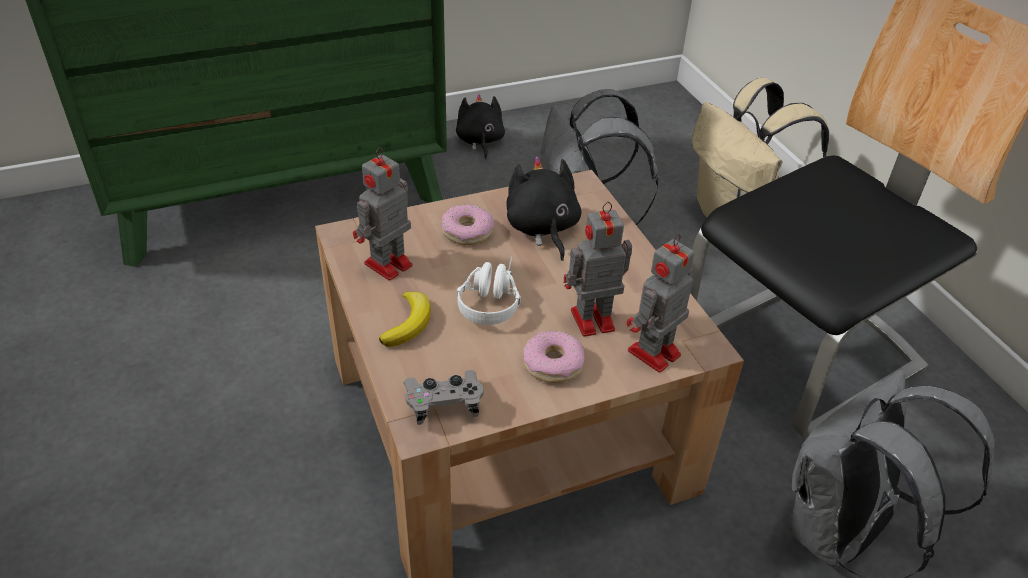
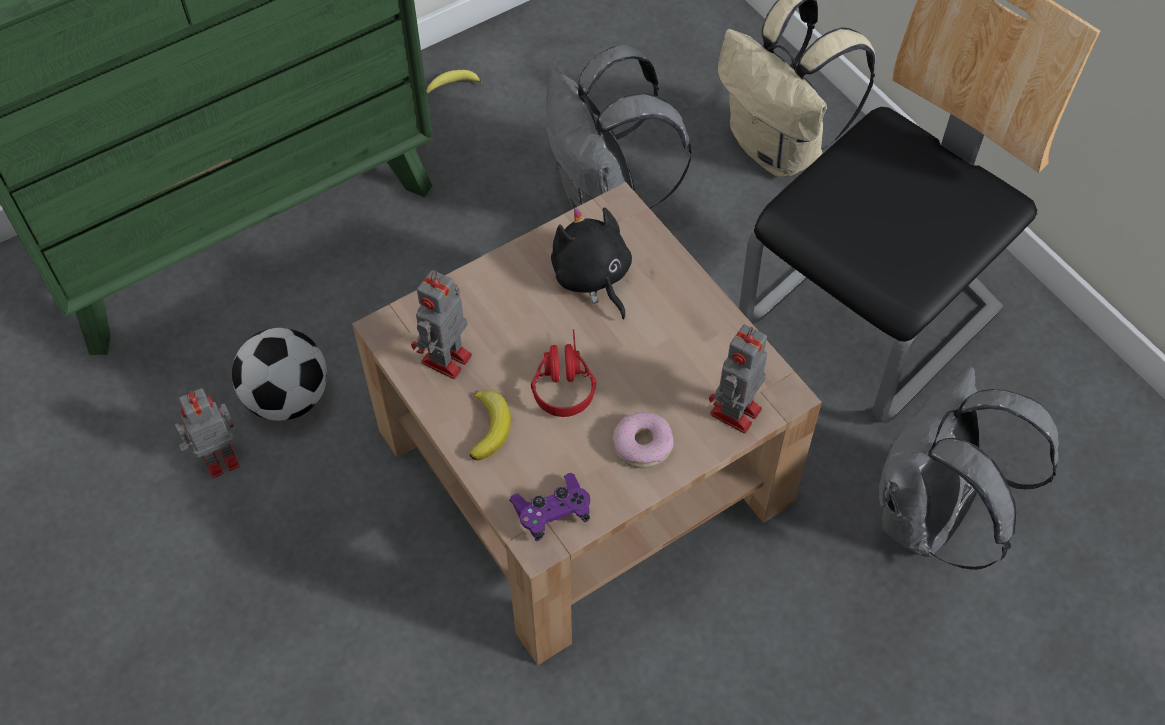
camera: 10 degrees left, 15 degrees up
grey game controller [403,370,484,425] -> purple game controller [509,473,590,541]
donut [442,204,494,245] -> none
black plush toy [456,94,505,159] -> banana [427,70,483,93]
white headphones [457,257,521,325] -> red headphones [531,329,596,417]
toy robot [563,202,632,337] -> toy robot moved to [175,388,240,478]
none -> football [232,328,327,421]

